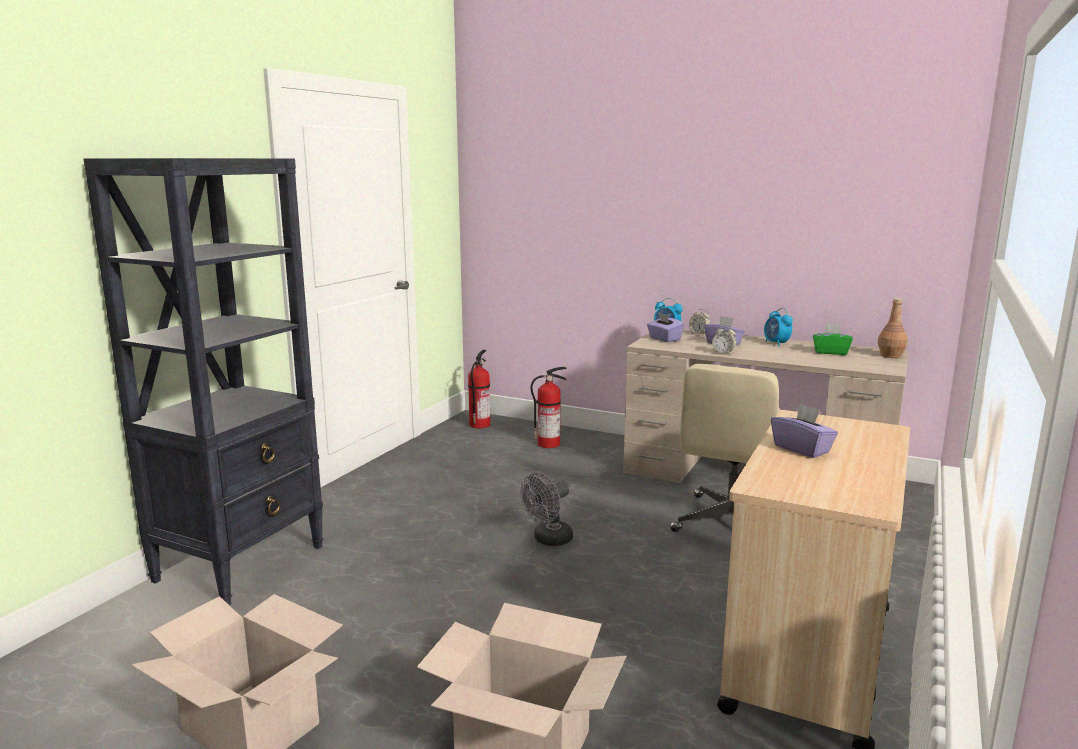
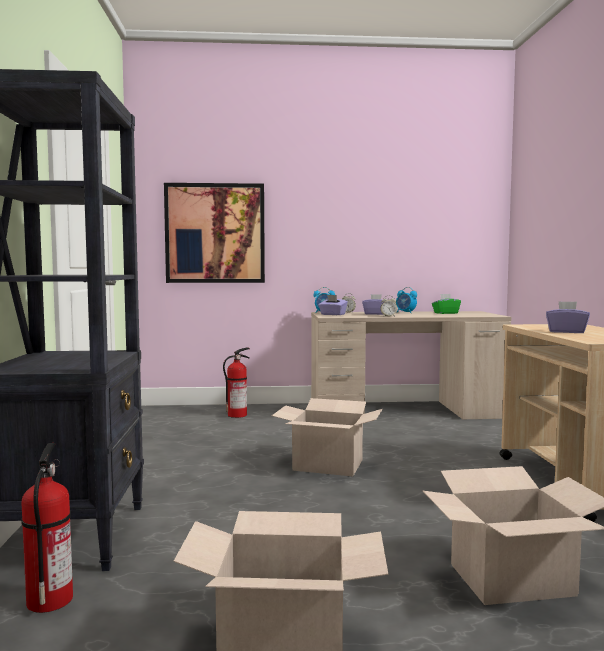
camera: 30 degrees left, 10 degrees down
fire extinguisher [468,350,490,428] -> fire extinguisher moved to [21,443,73,613]
grey fan [520,473,573,546] -> cardboard box [272,398,383,476]
beige office chair [670,364,780,532] -> none
brown bottle [878,298,908,358] -> none
none -> picture [164,183,265,283]

